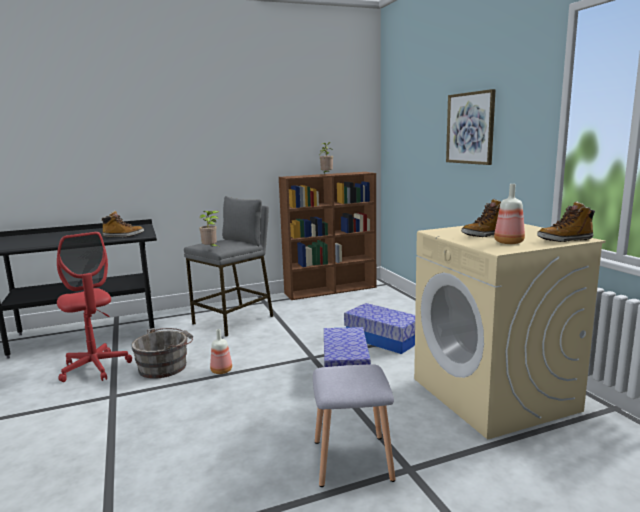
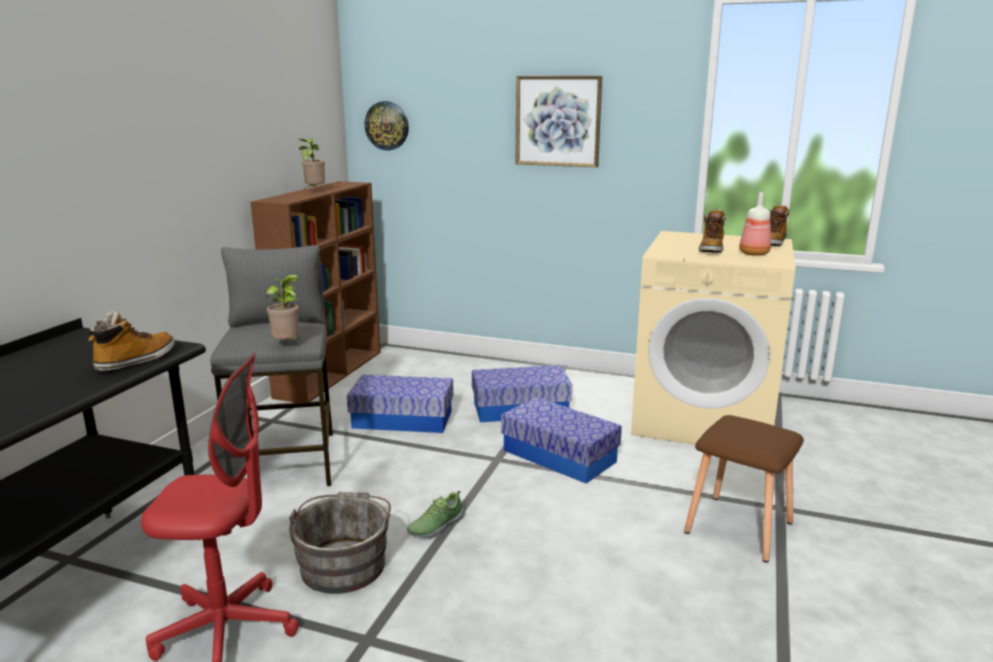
camera: 50 degrees left, 5 degrees up
bottle [210,329,232,374] -> shoe [407,491,465,539]
grey stool [313,364,395,487] -> brown stool [684,415,804,562]
none -> storage box [347,375,453,433]
none -> wall clock [364,101,409,150]

